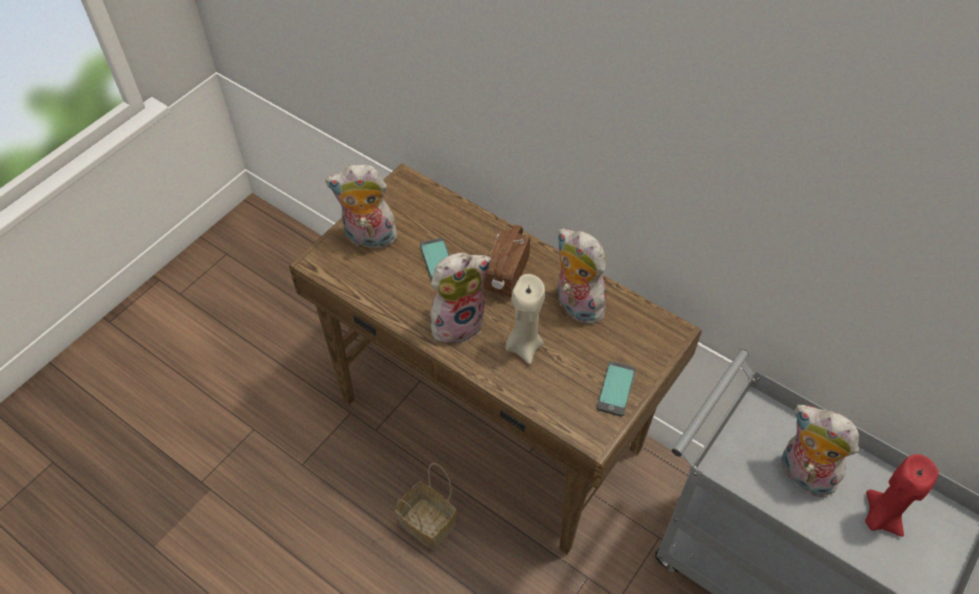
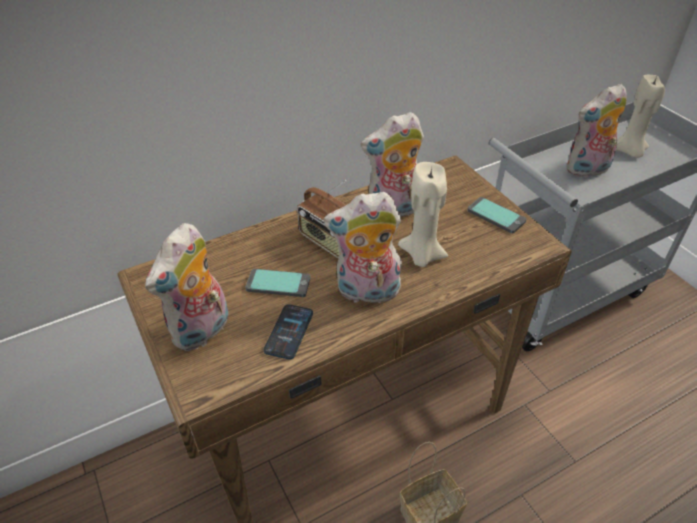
camera: 65 degrees left, 10 degrees down
plush toy [430,252,492,343] -> plush toy turned 90 degrees counterclockwise [324,192,402,303]
red candle [865,454,939,537] -> beige candle [616,75,665,158]
none -> phone [264,304,313,359]

